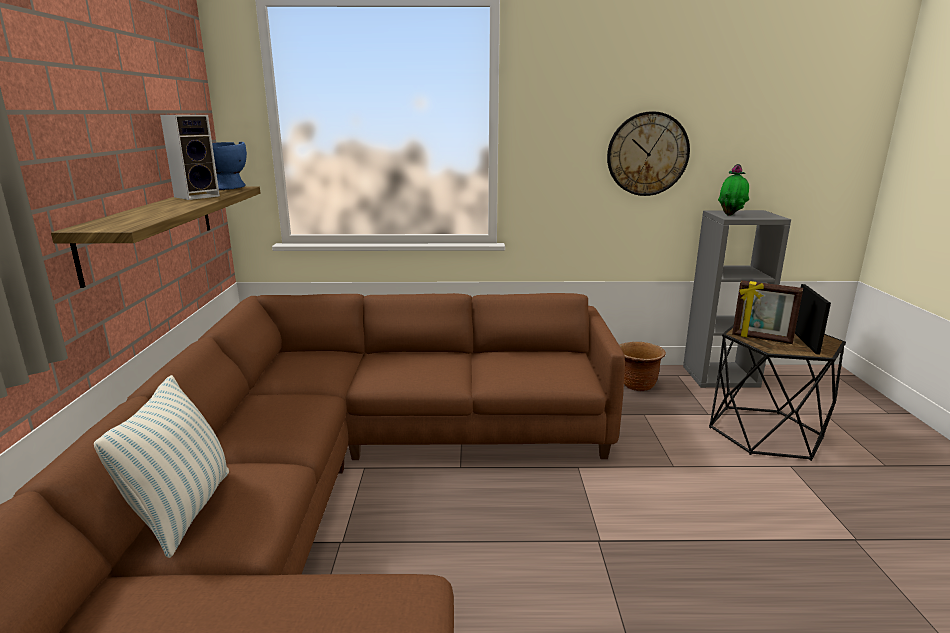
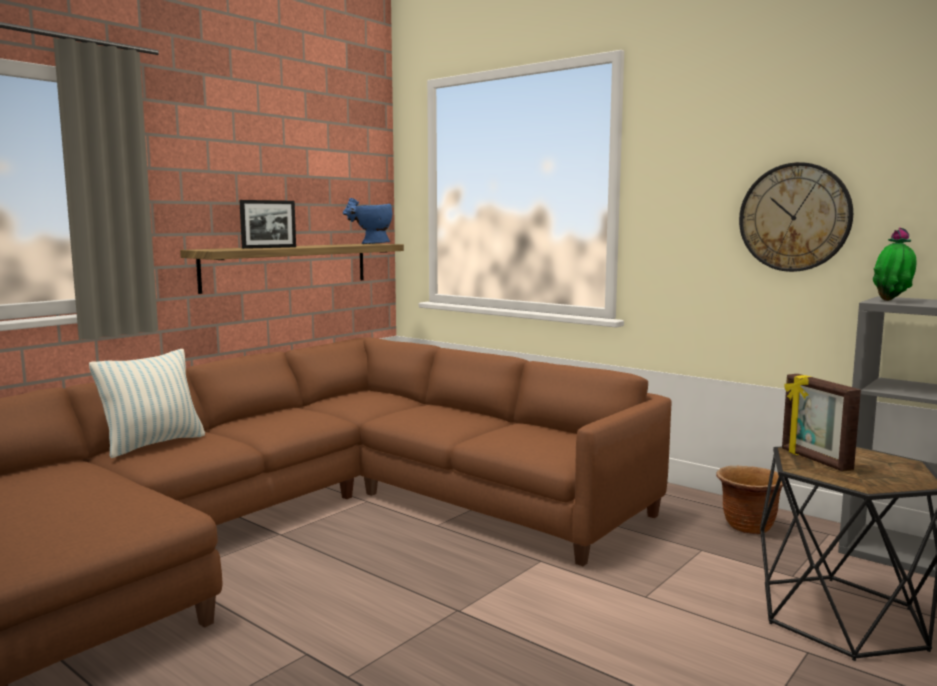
camera: 40 degrees right, 10 degrees down
speaker [160,115,220,200] -> none
picture frame [795,284,831,354] -> picture frame moved to [239,200,296,249]

